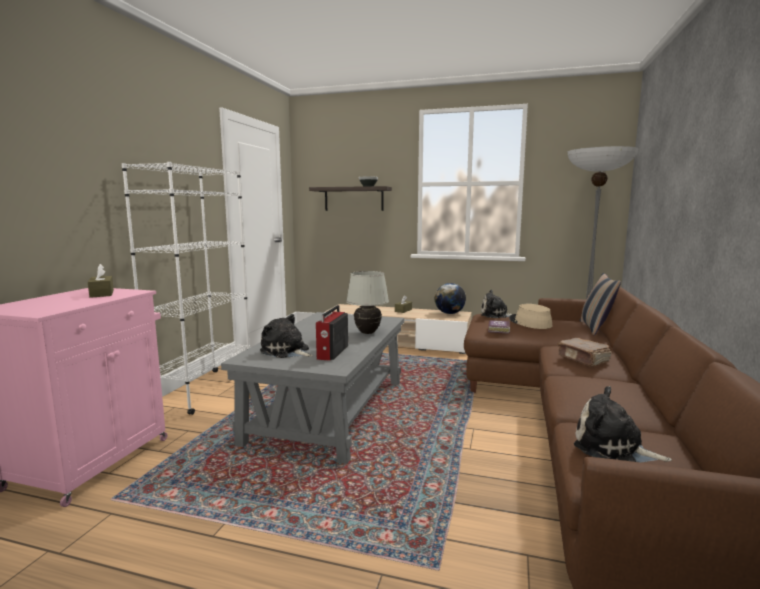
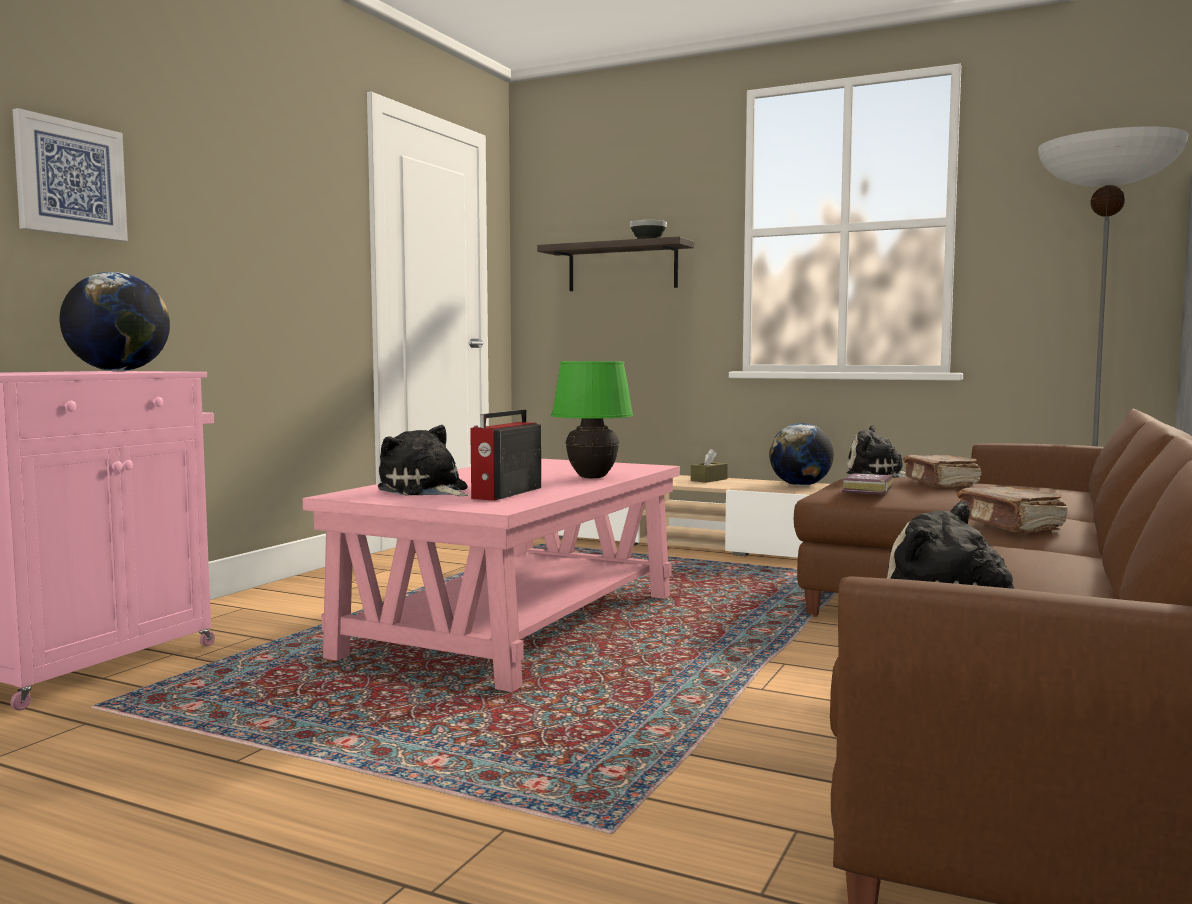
camera: 10 degrees right, 5 degrees down
brown tissue box [88,264,114,298] -> globe [59,272,170,371]
white bookcase [122,162,250,415] -> none
grey coffee table [221,312,404,464] -> pink coffee table [303,459,680,692]
white table lamp [346,271,389,334] -> green table lamp [551,361,633,478]
beige hat [509,304,552,329] -> brown book [903,455,981,488]
pillow [580,273,621,336] -> none
none -> picture [13,108,128,241]

